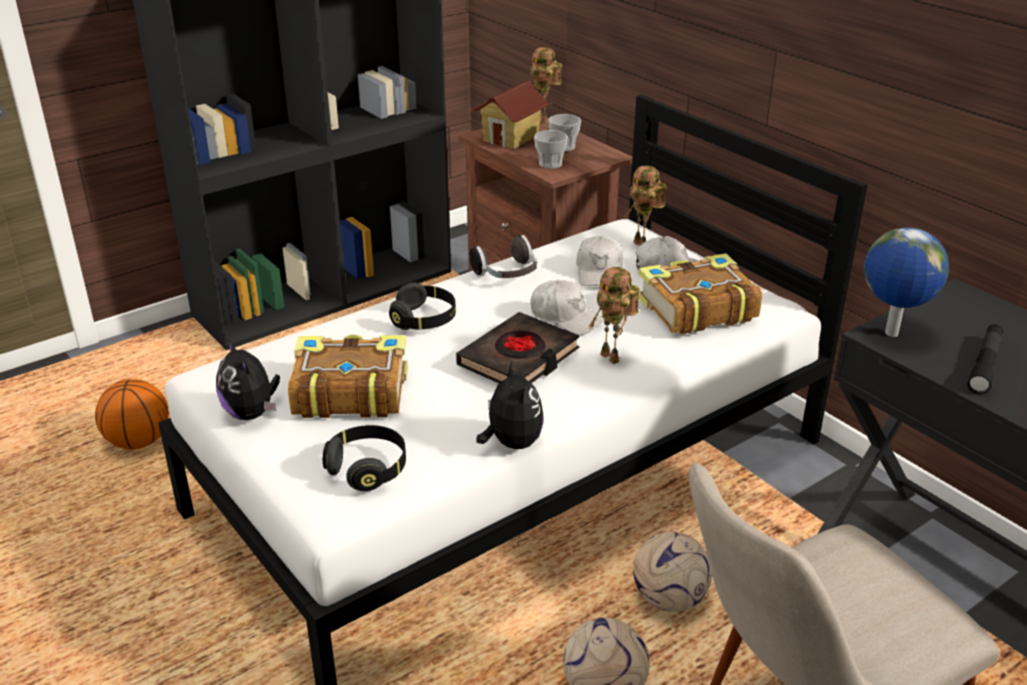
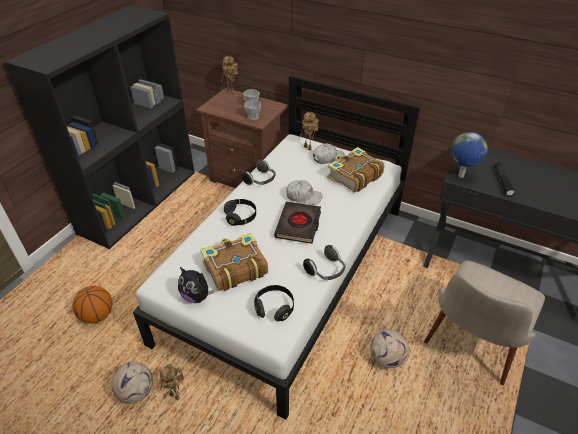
camera: 25 degrees left, 10 degrees up
toy house [471,80,551,149] -> none
plush toy [476,362,544,449] -> headphones [303,245,346,280]
white cap [576,236,623,286] -> none
toy robot [588,267,640,364] -> toy robot moved to [160,364,184,400]
football [633,532,712,612] -> football moved to [111,361,153,403]

